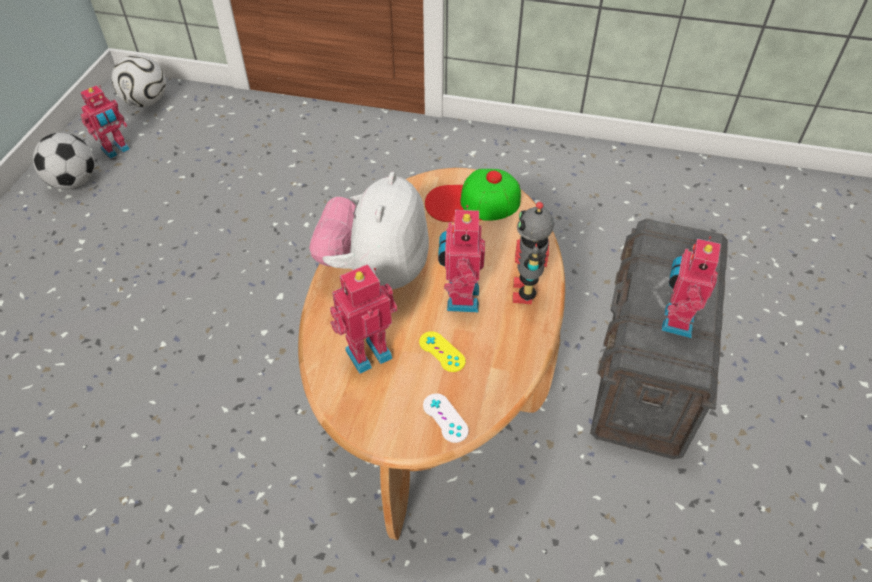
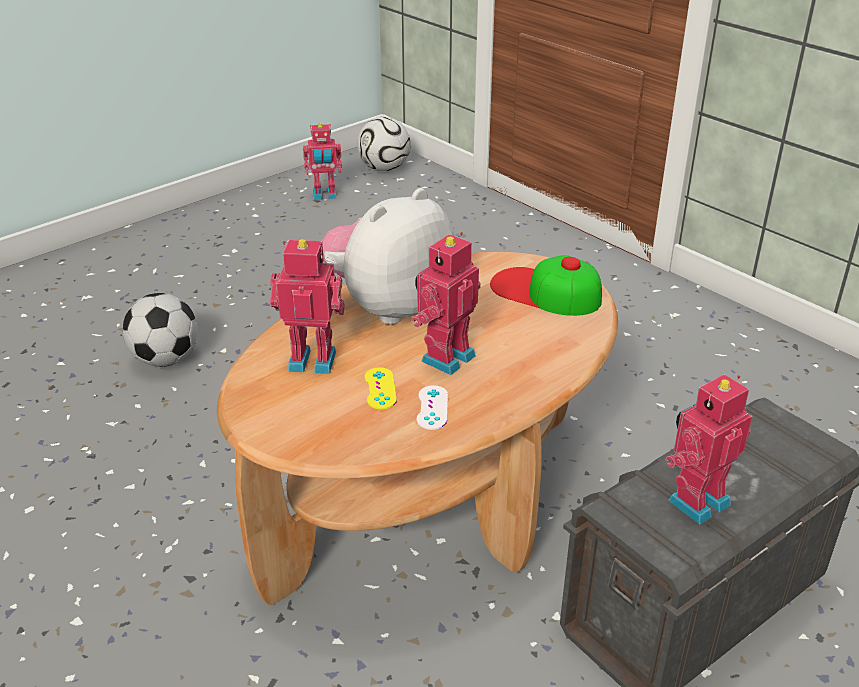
camera: 35 degrees right, 15 degrees down
football [33,133,95,190] -> football moved to [123,293,198,367]
white game controller [423,393,469,443] -> white game controller moved to [417,385,448,430]
toy robot [512,202,554,304] -> none

